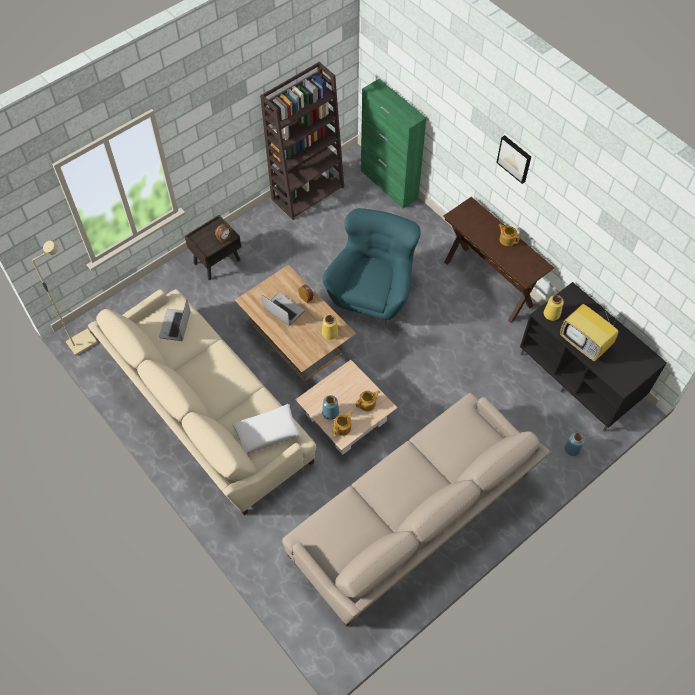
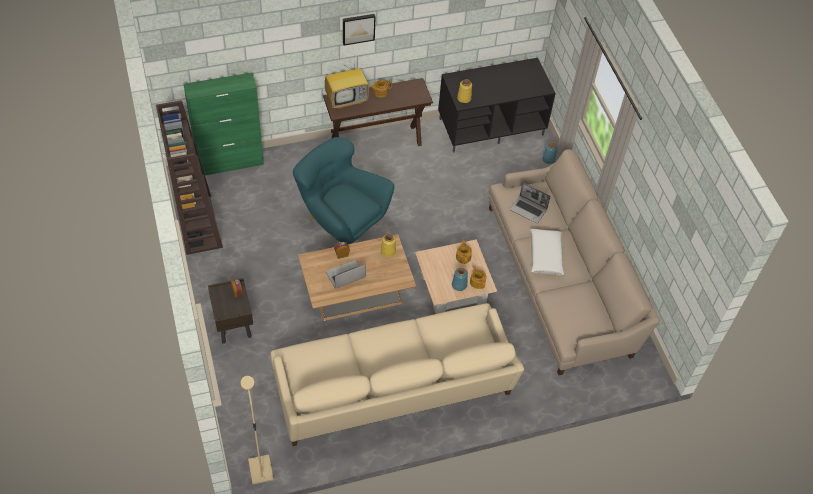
camera: 70 degrees left, 5 degrees down
laptop [159,300,191,341] -> laptop moved to [510,182,551,223]
white pillow [232,404,301,454] -> white pillow moved to [530,229,564,275]
television [560,304,620,361] -> television moved to [325,62,369,109]

